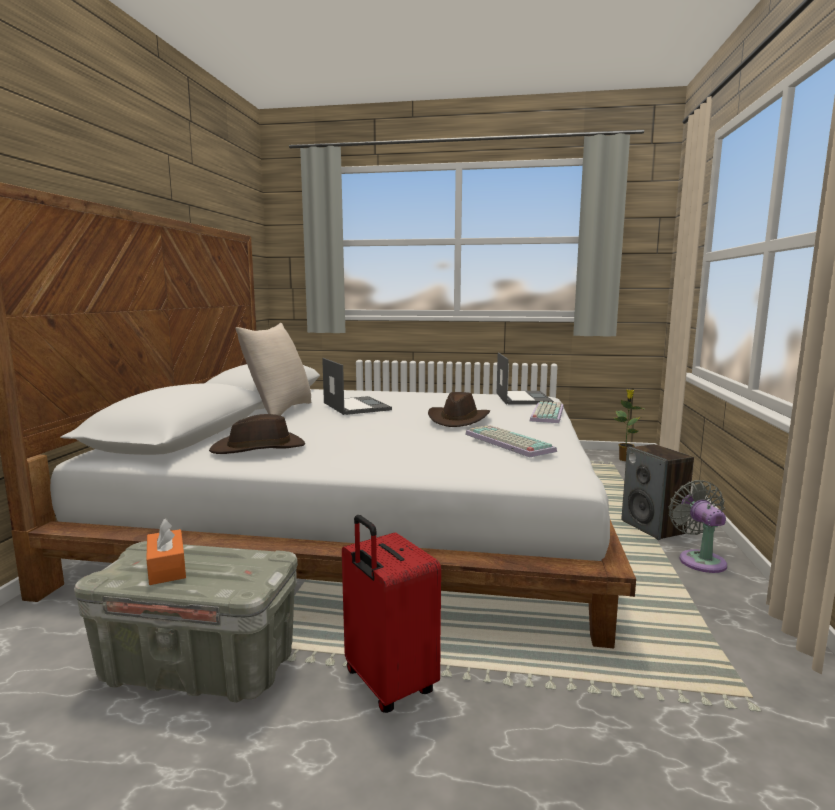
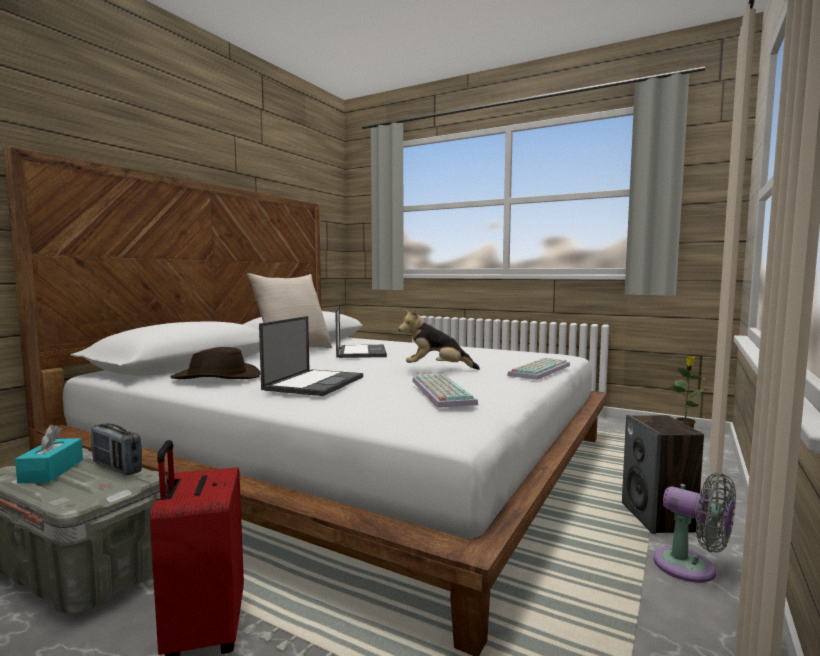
camera: 20 degrees right, 5 degrees down
orange tissue box [146,518,186,585] -> turquoise tissue box [15,425,83,483]
brown hat [428,392,490,427] -> plush toy [398,309,480,370]
laptop [497,352,554,405] -> laptop moved to [259,316,363,396]
grey fan [668,480,727,573] -> grey fan turned 120 degrees clockwise [653,473,736,583]
none -> radio [91,423,142,475]

